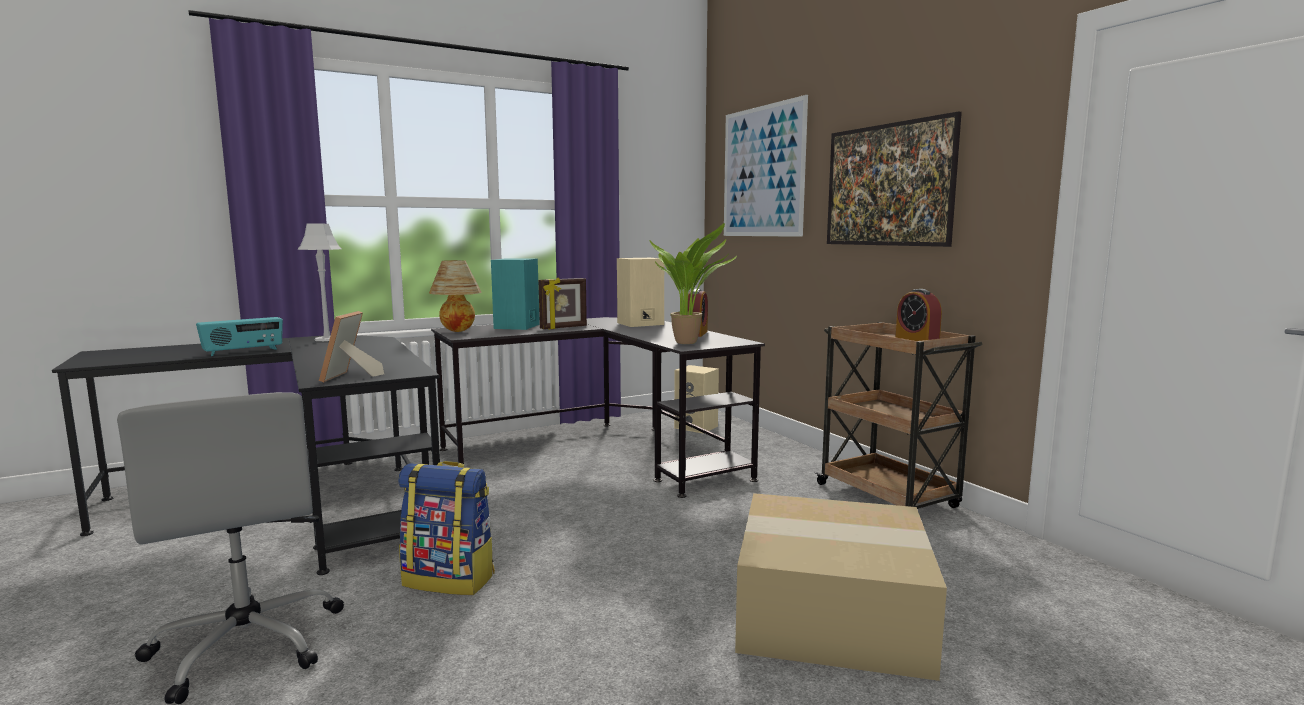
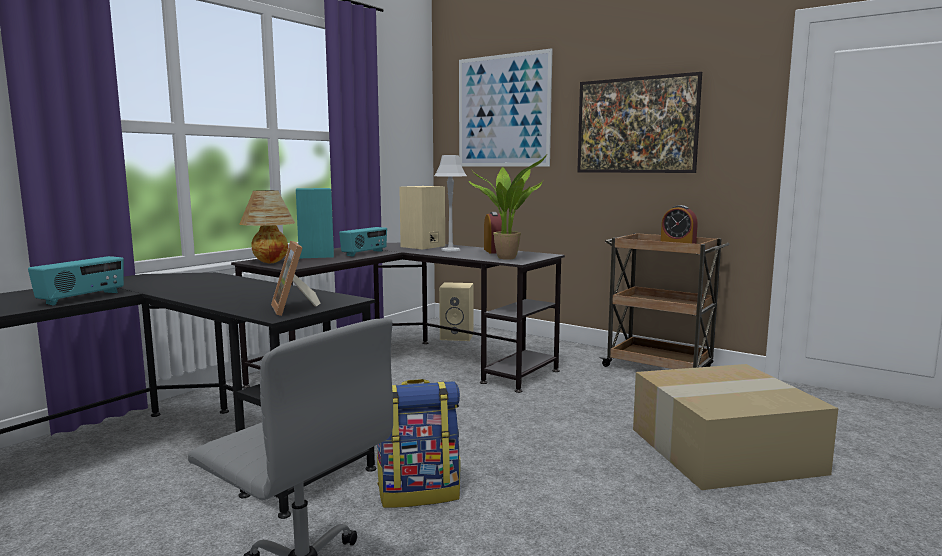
camera: 25 degrees left, 0 degrees up
grey table lamp [298,224,342,341] -> grey table lamp moved to [434,155,467,251]
picture frame [538,278,587,329] -> radio [339,227,387,257]

